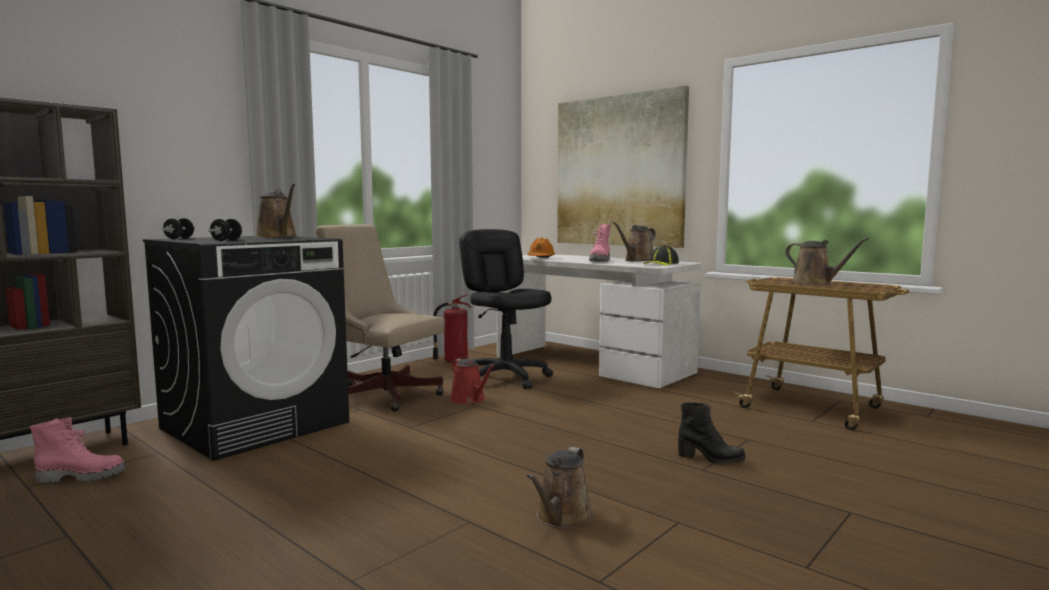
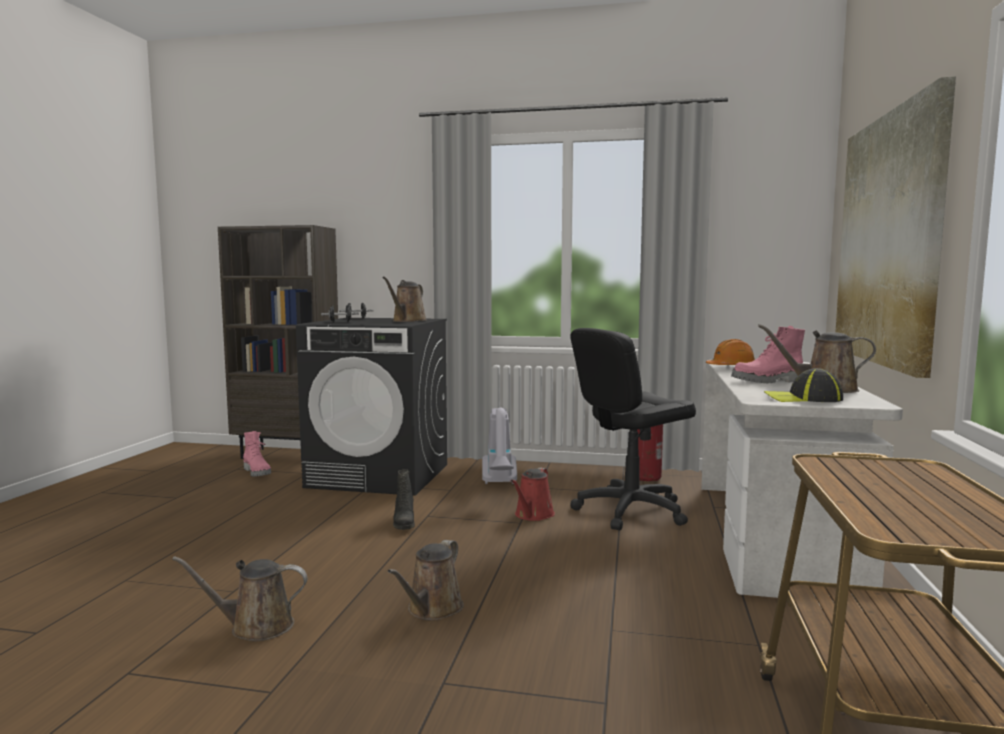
camera: 60 degrees right, 0 degrees up
beige office chair [315,224,445,411] -> vacuum cleaner [482,408,517,484]
black office chair [459,229,553,389] -> black office chair turned 150 degrees counterclockwise [570,328,696,530]
black boot [678,402,746,464] -> black boot moved to [393,469,415,530]
brown watering can [785,237,869,286] -> brown watering can moved to [388,540,464,620]

